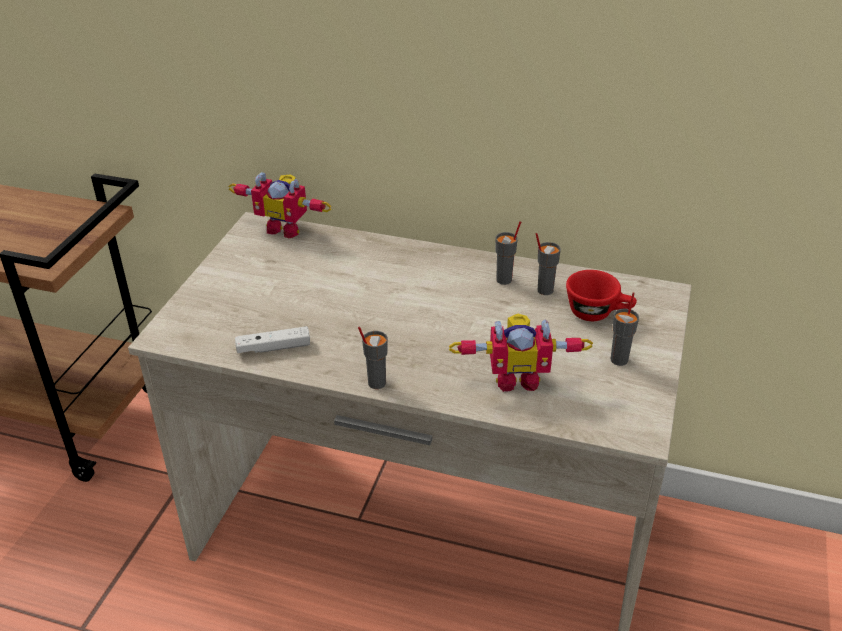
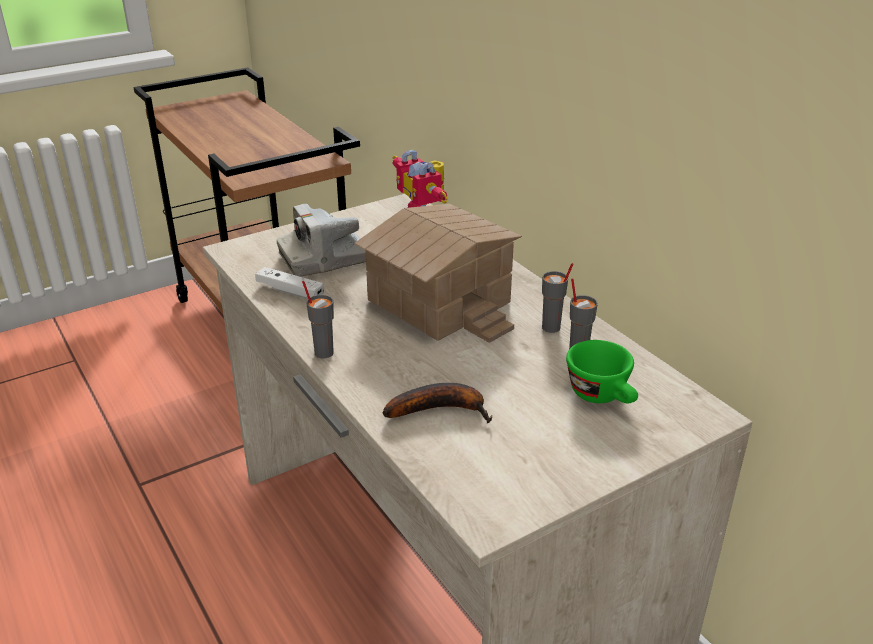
camera: 40 degrees right, 5 degrees down
toy robot [449,314,593,392] -> banana [383,383,493,423]
red cup [566,270,637,321] -> green cup [566,340,638,404]
grey cup [611,292,639,366] -> none
none -> camera [277,204,366,277]
none -> toy house [354,204,522,343]

